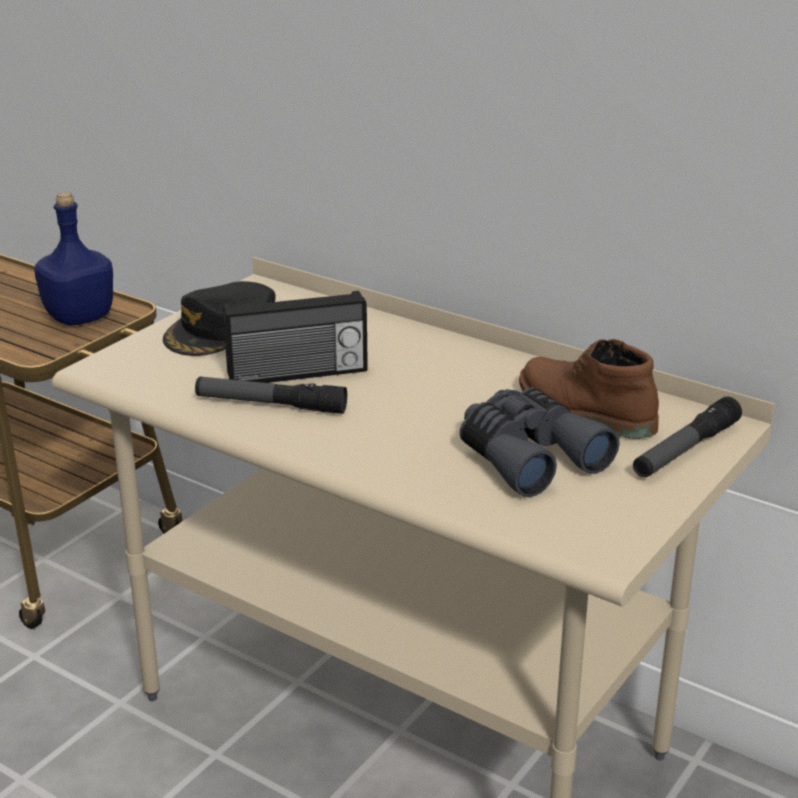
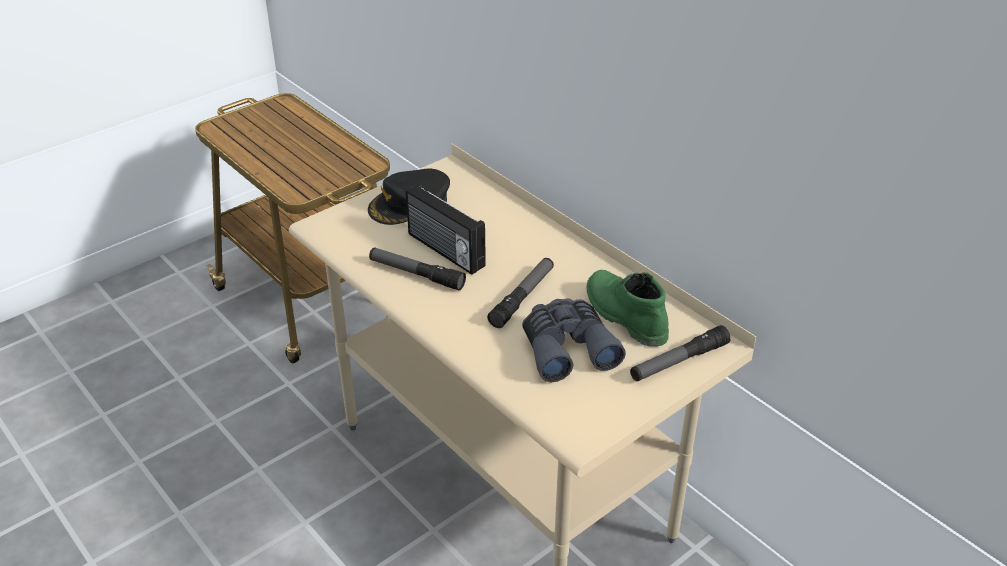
camera: 15 degrees right, 10 degrees up
blue bottle [34,192,113,326] -> none
radio [223,291,368,383] -> radio turned 45 degrees clockwise [406,184,486,275]
brown boot [519,339,659,439] -> green boot [586,270,669,347]
none -> flashlight [487,258,554,328]

